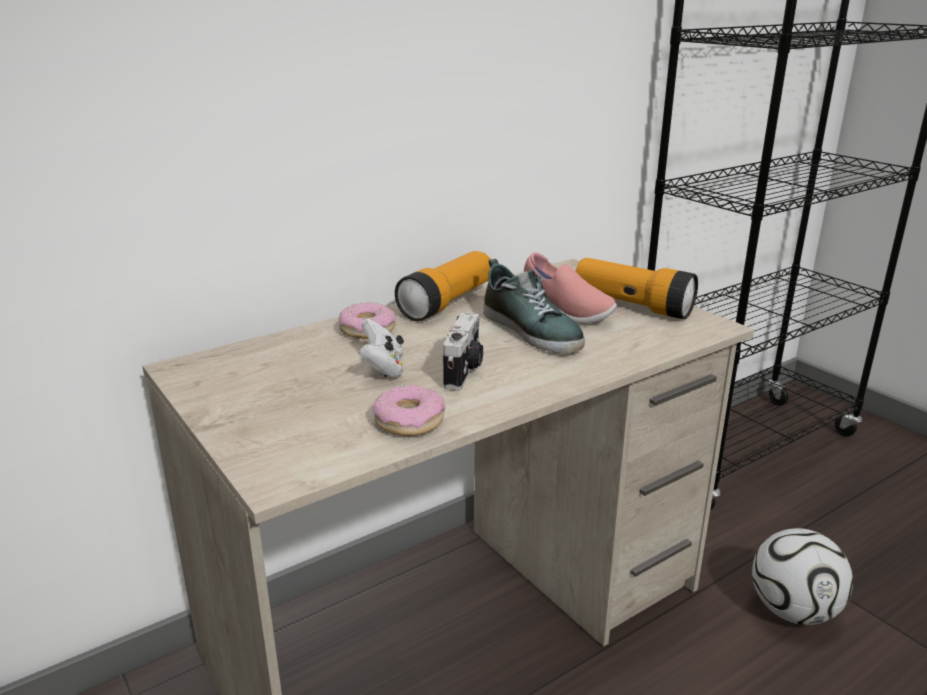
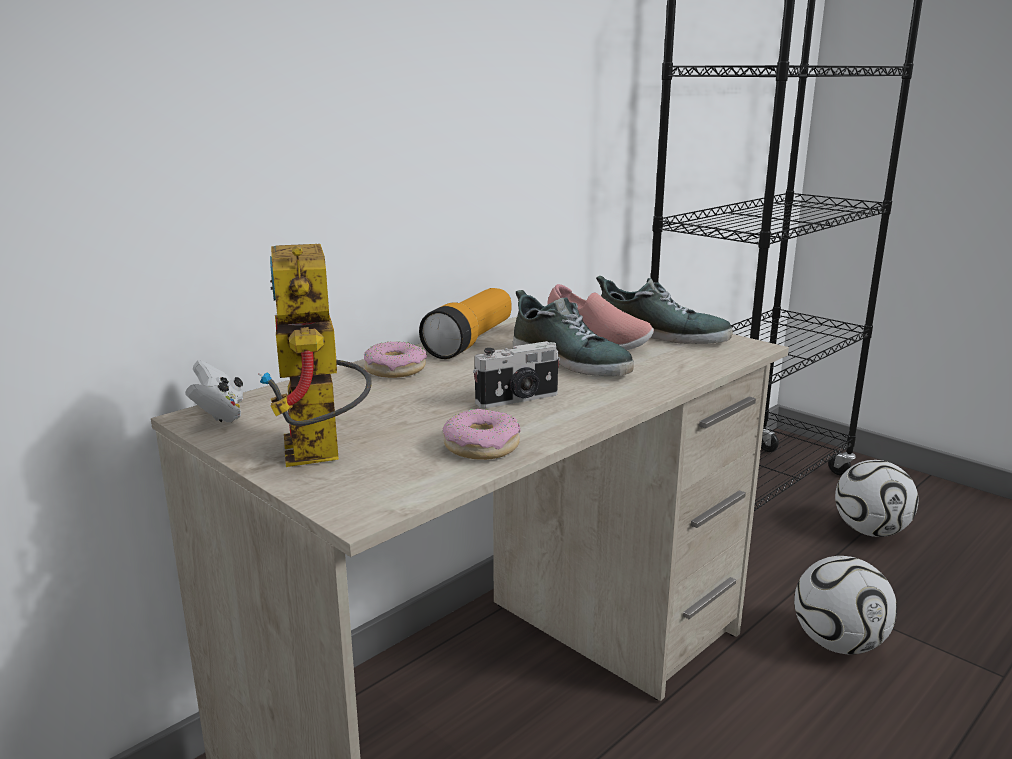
camera: 10 degrees left, 5 degrees down
white game controller [359,318,404,378] -> white game controller moved to [185,360,243,422]
camera [443,312,483,391] -> camera turned 60 degrees clockwise [473,341,560,408]
flashlight [576,258,698,319] -> shoe [596,276,733,344]
none -> toy robot [258,244,372,467]
none -> football [835,460,918,537]

